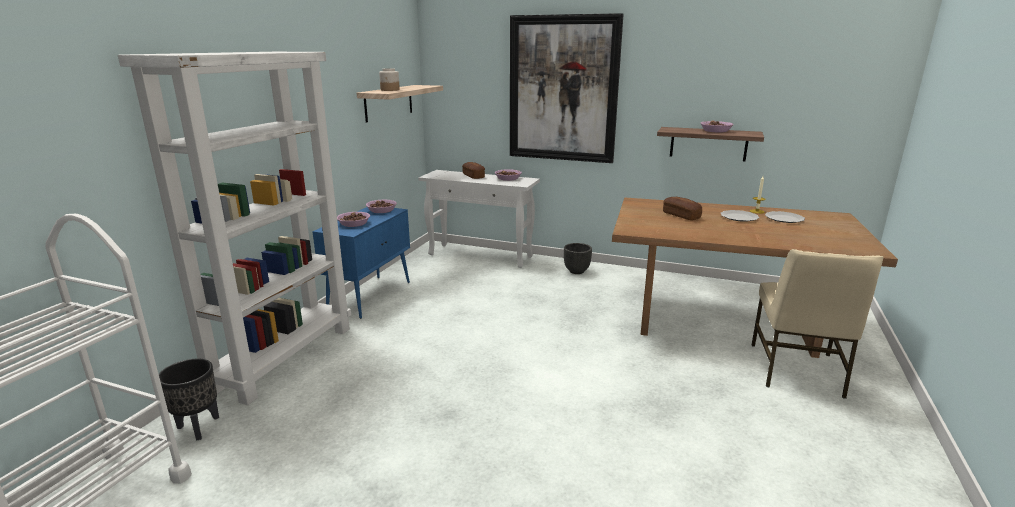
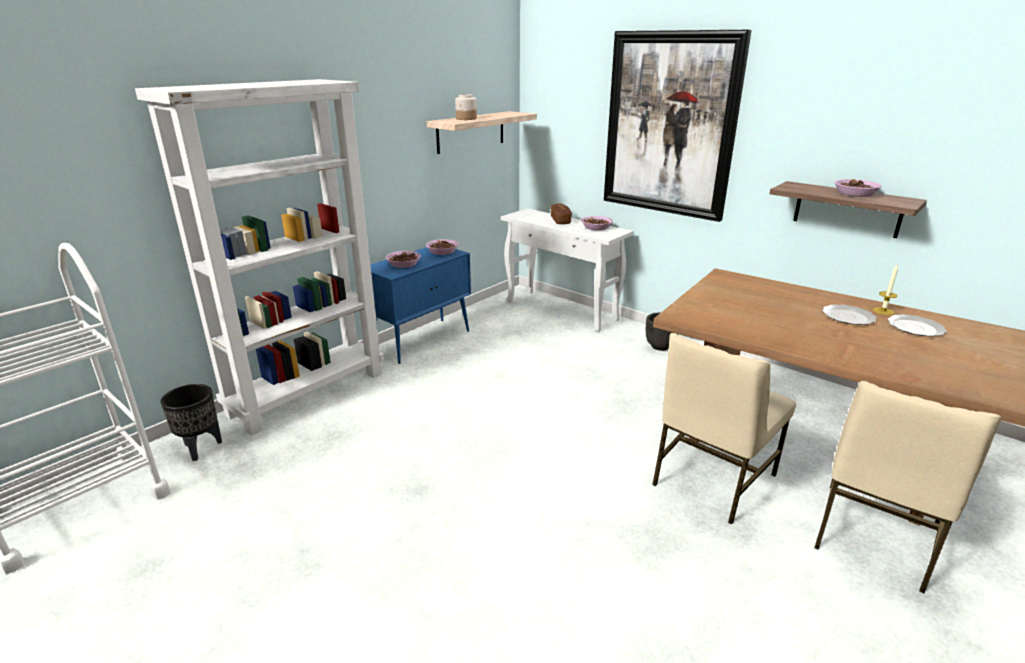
camera: 20 degrees right, 5 degrees up
bread [663,197,702,220] -> none
none -> beige chair [652,333,796,524]

